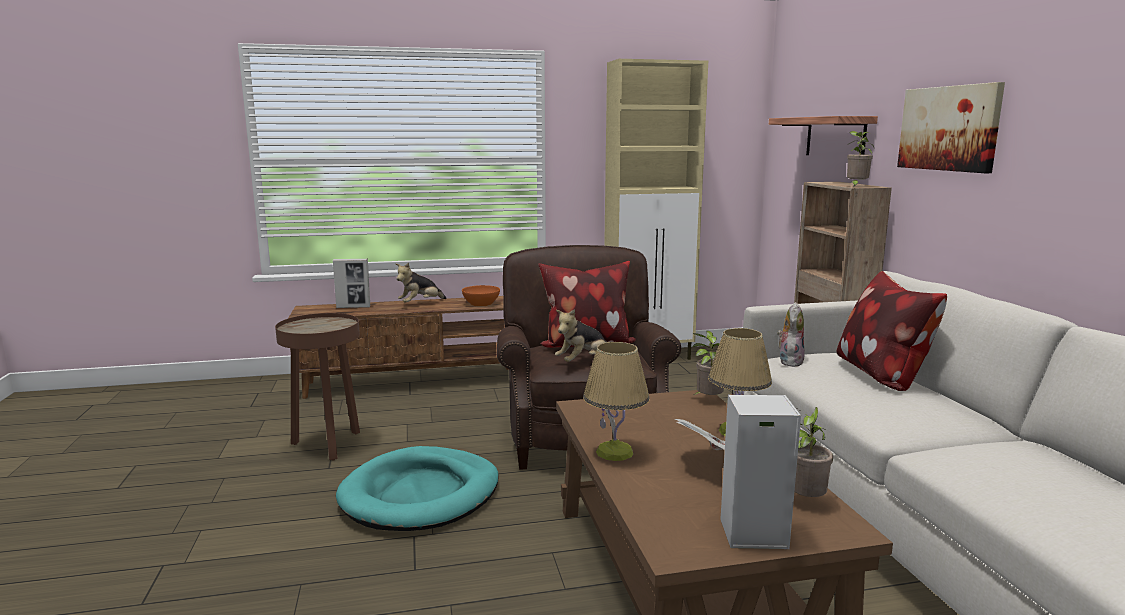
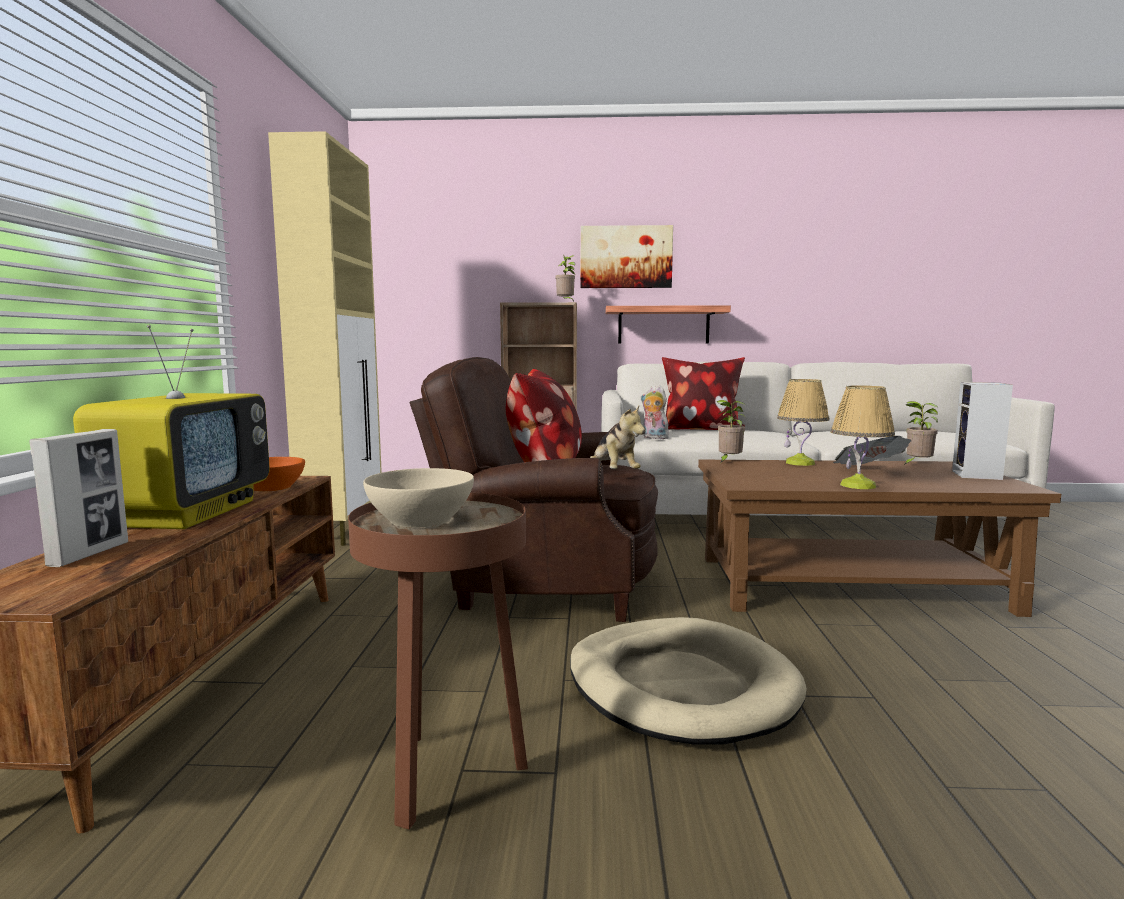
camera: 75 degrees left, 5 degrees down
turquoise dog bed [336,446,499,531] -> beige dog bed [570,617,807,745]
plush toy [396,263,447,303] -> television [73,325,270,529]
shelf [769,116,878,155] -> shelf moved to [605,305,731,343]
none -> beige bowl [363,468,474,528]

